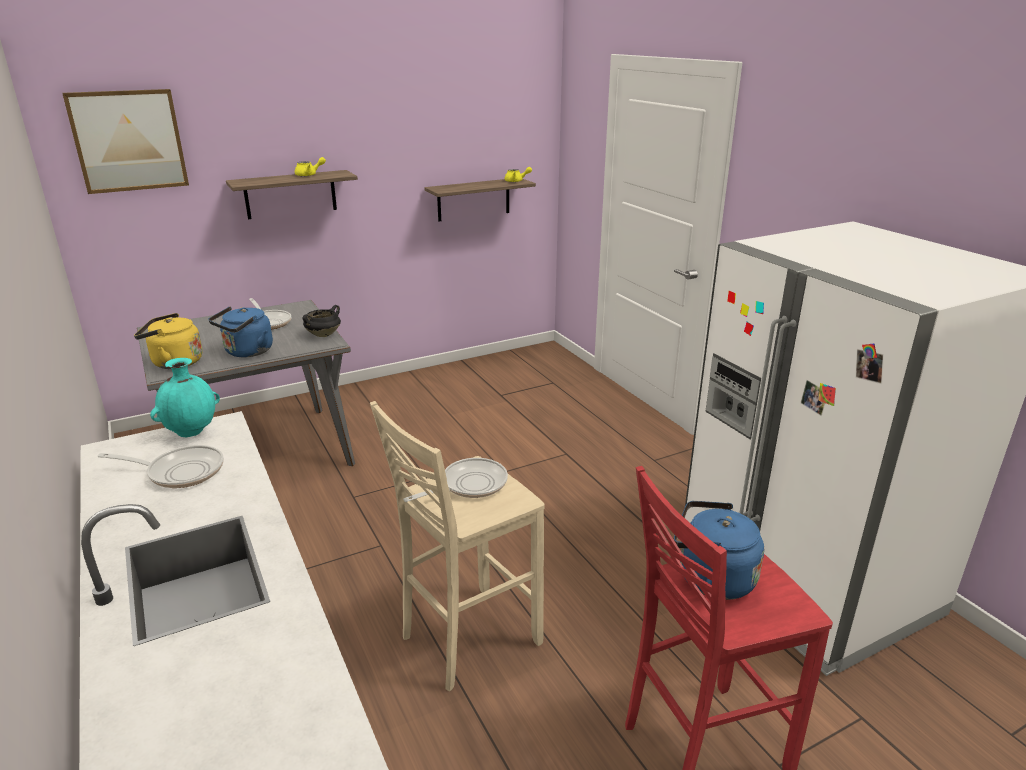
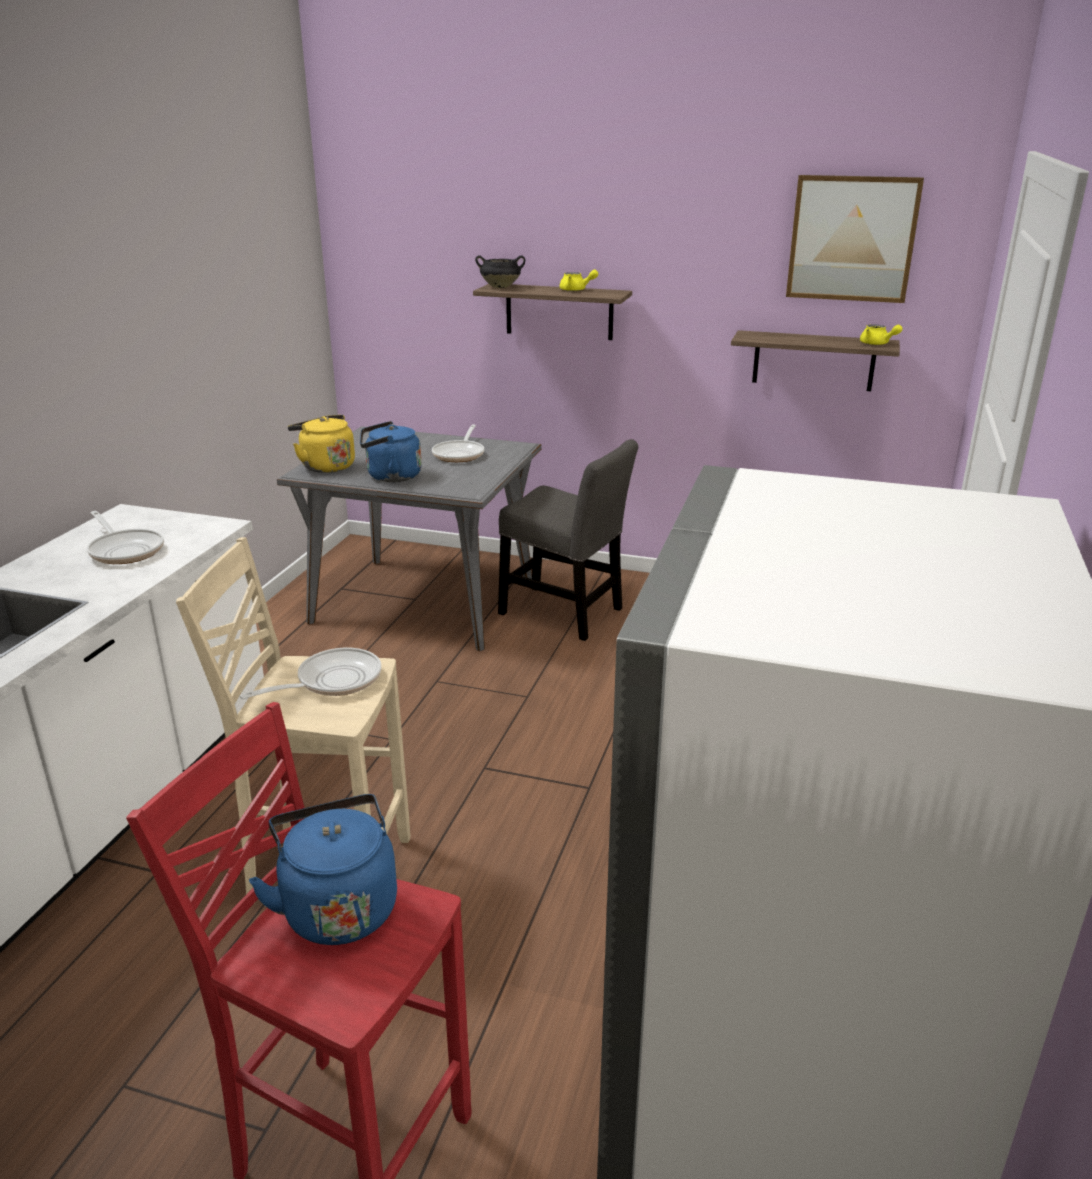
camera: 45 degrees right, 0 degrees up
picture [62,89,189,194] -> picture moved to [786,175,924,303]
turquoise vase [150,358,220,437] -> none
black cooking pot [303,305,341,337] -> black cooking pot moved to [475,255,525,288]
frying pan [403,458,508,502] -> frying pan turned 45 degrees counterclockwise [240,648,381,699]
none -> grey chair [498,439,638,641]

